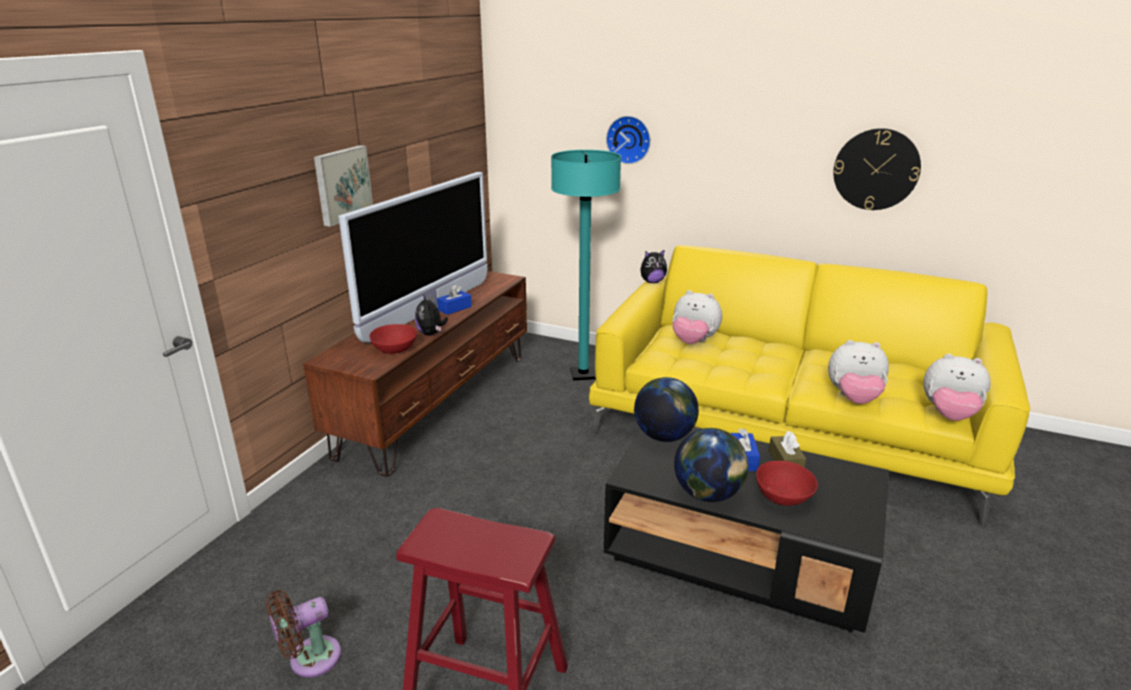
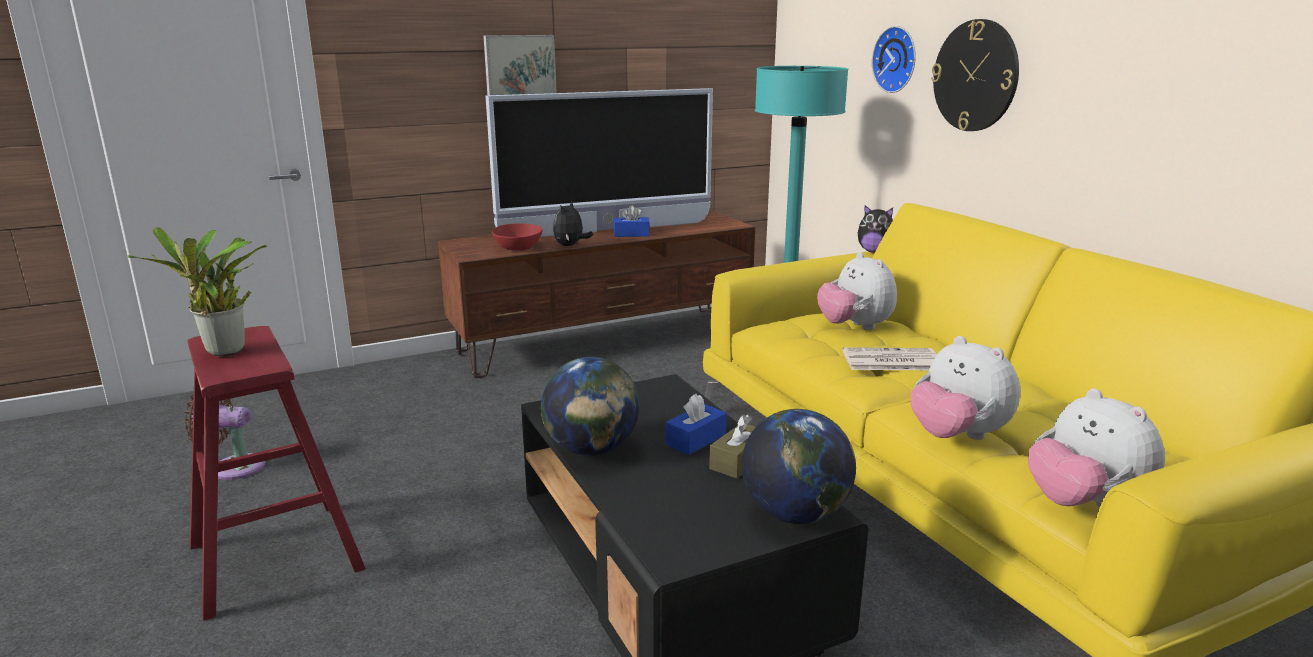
camera: 40 degrees right, 5 degrees down
globe [634,377,699,442] -> globe moved to [741,409,856,524]
red bowl [756,461,818,506] -> none
wall clock [833,128,921,210] -> wall clock moved to [931,19,1019,131]
none -> potted plant [126,227,267,356]
none -> newspaper [843,347,937,370]

